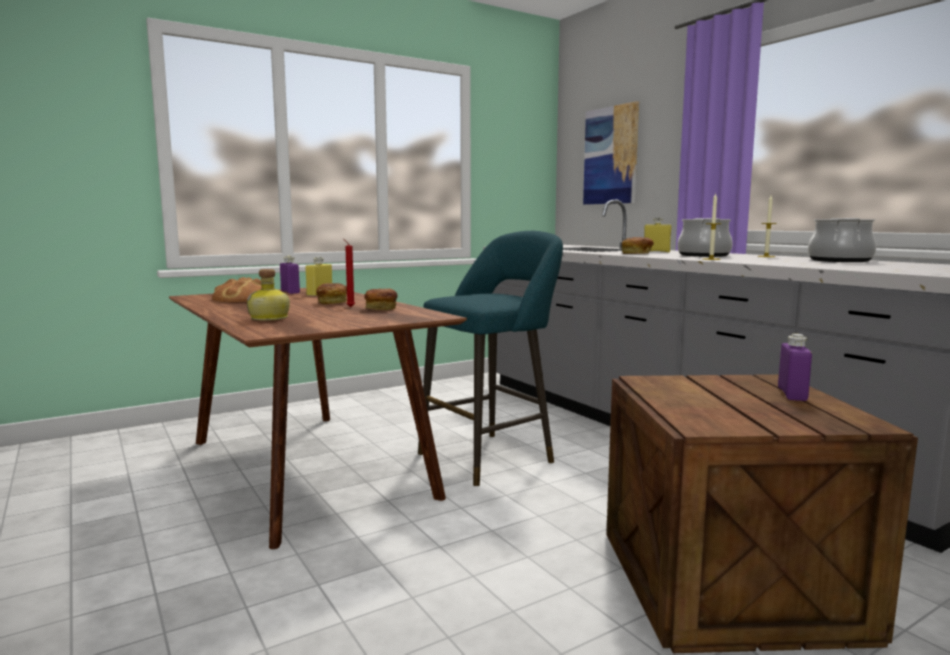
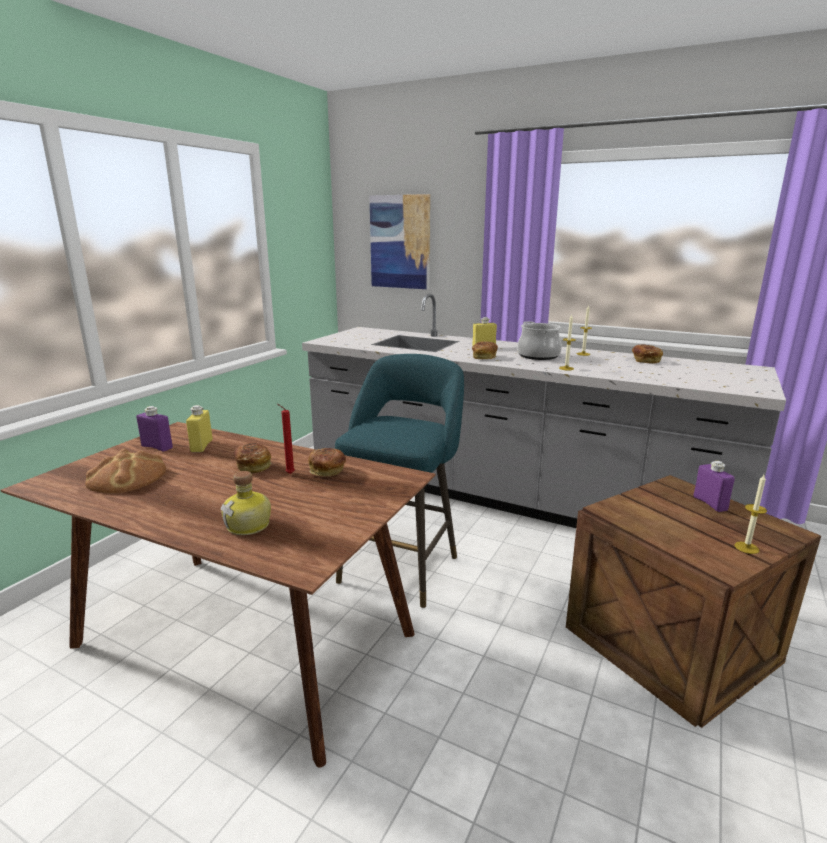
camera: 30 degrees left, 10 degrees up
cooking pot [808,218,876,262] -> bread [632,344,663,364]
none -> candle [735,475,767,554]

